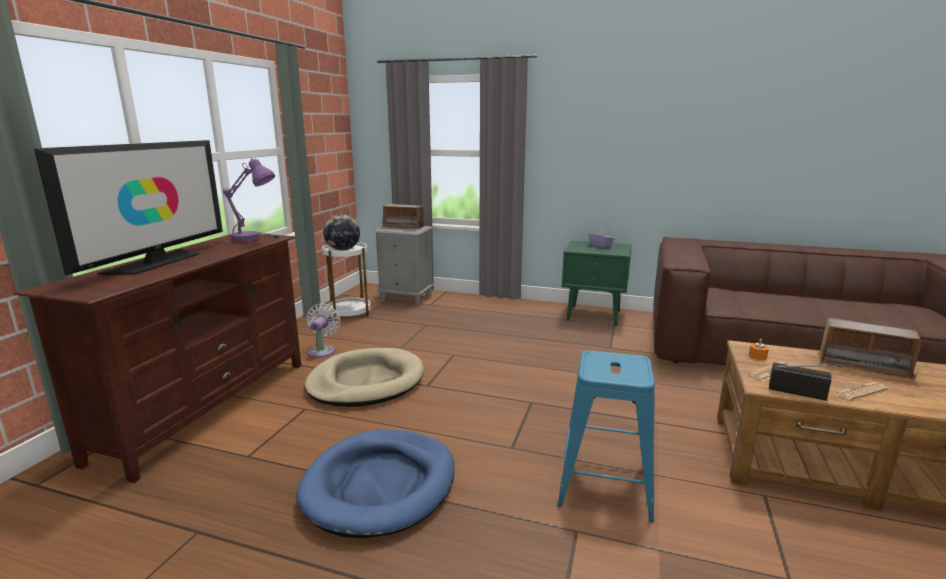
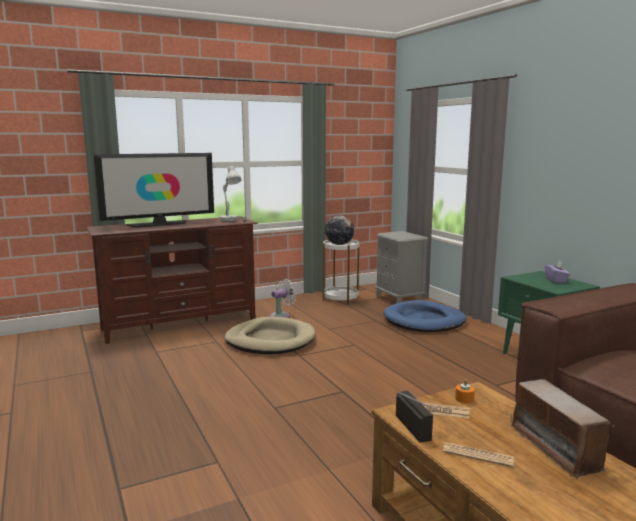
camera: 45 degrees right, 5 degrees down
purple table lamp [223,158,279,242] -> white table lamp [220,165,248,222]
blue dog bed [296,429,455,538] -> blue dog bed moved to [384,300,467,332]
radio [381,204,424,230] -> none
blue stool [557,351,655,522] -> none

